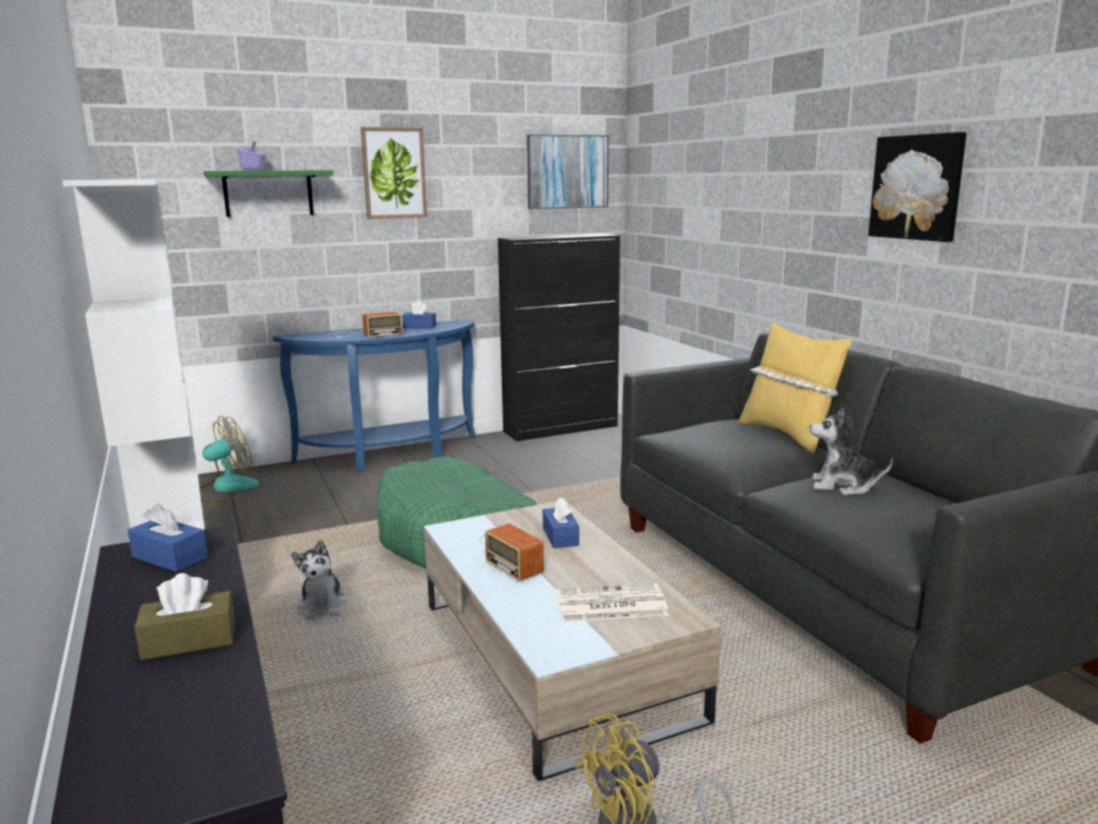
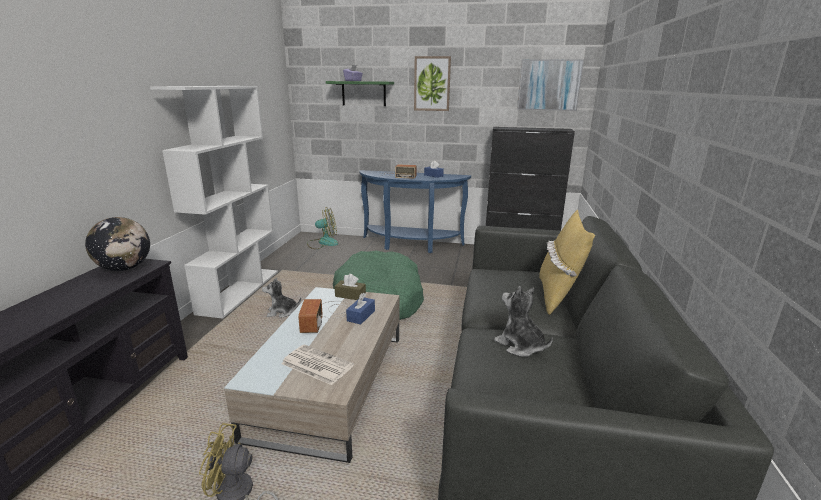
camera: 35 degrees right, 5 degrees up
blue tissue box [128,503,208,572] -> globe [85,217,150,271]
brown tissue box [134,573,235,660] -> brown tissue box moved to [334,274,366,300]
plush toy [291,540,347,620] -> plush toy turned 60 degrees clockwise [262,278,301,318]
picture [868,132,966,242] -> none

